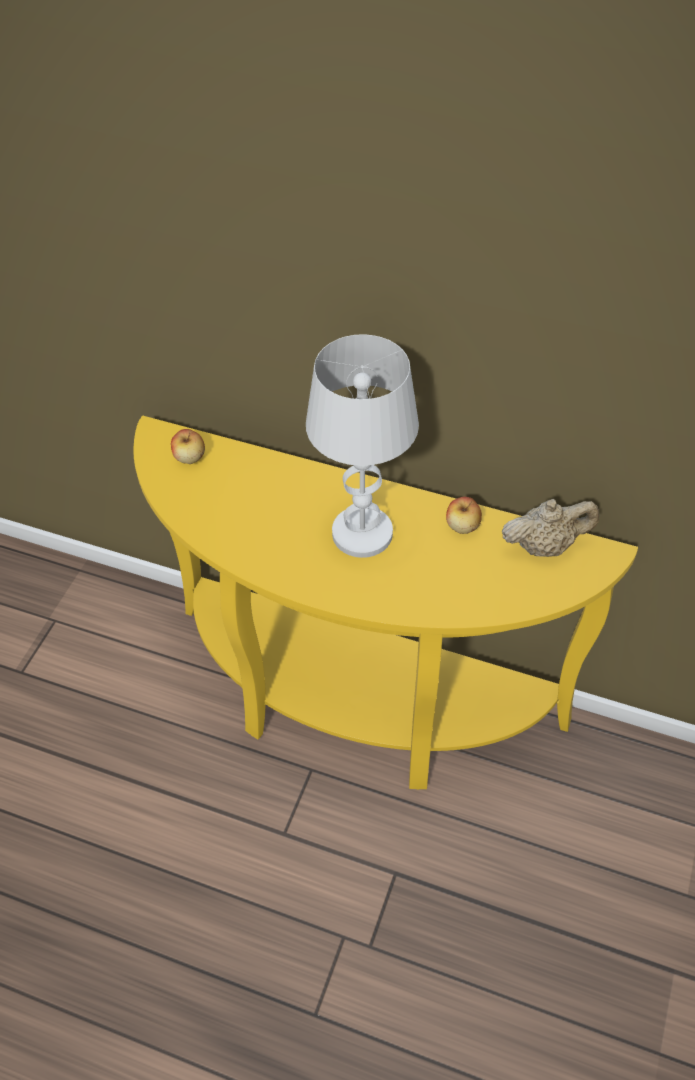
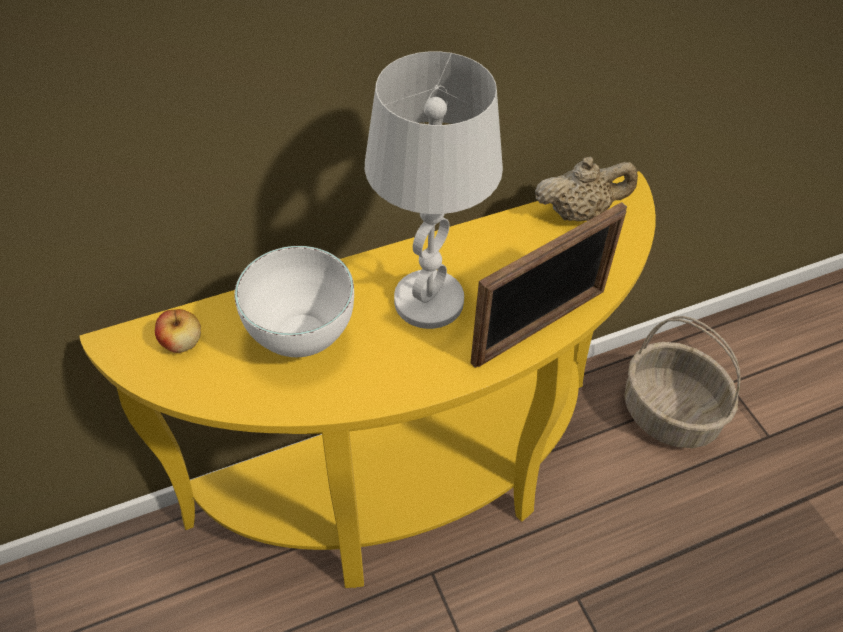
camera: 45 degrees left, 0 degrees up
apple [446,497,482,534] -> none
beige teapot [502,499,599,557] -> beige teapot turned 45 degrees clockwise [535,156,638,221]
none -> white bowl [234,246,354,357]
none -> picture frame [470,202,627,368]
none -> basket [624,316,741,448]

